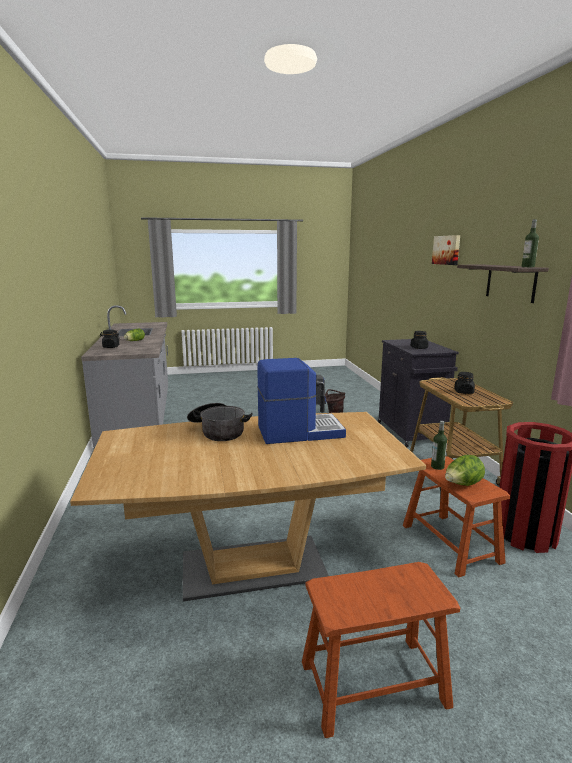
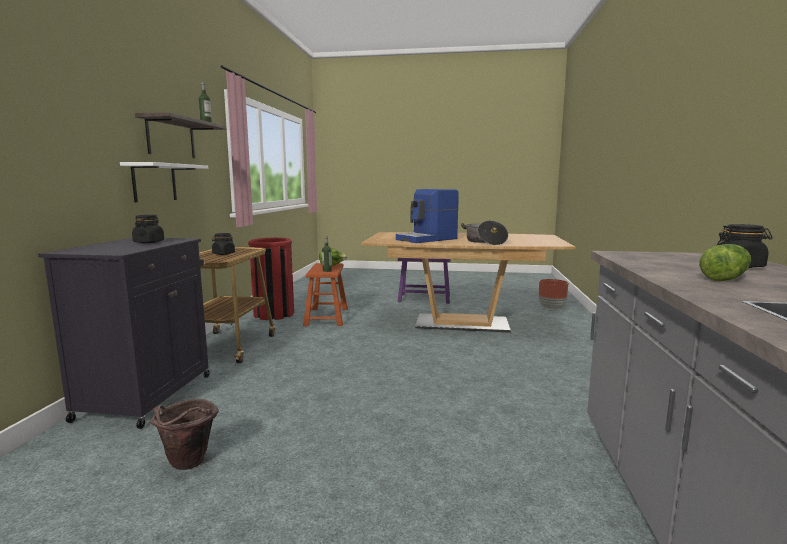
camera: 160 degrees left, 5 degrees down
coffee machine [257,358,346,444] -> coffee machine turned 45 degrees counterclockwise [396,189,459,243]
brown stool [302,562,460,738] -> purple stool [398,258,451,304]
picture [432,235,460,265] -> none
none -> white shelf [120,162,208,202]
none -> brown planter [539,279,568,310]

